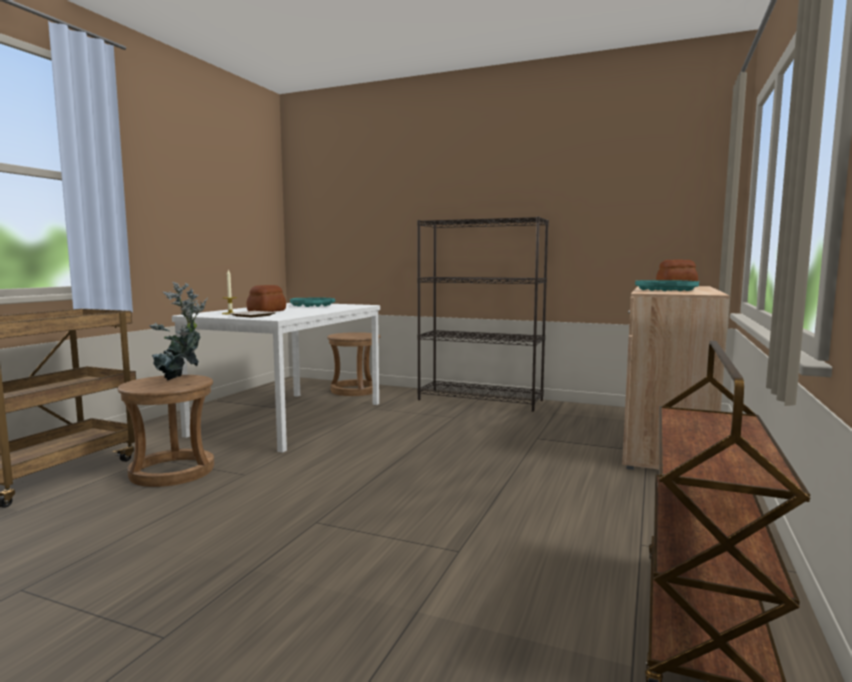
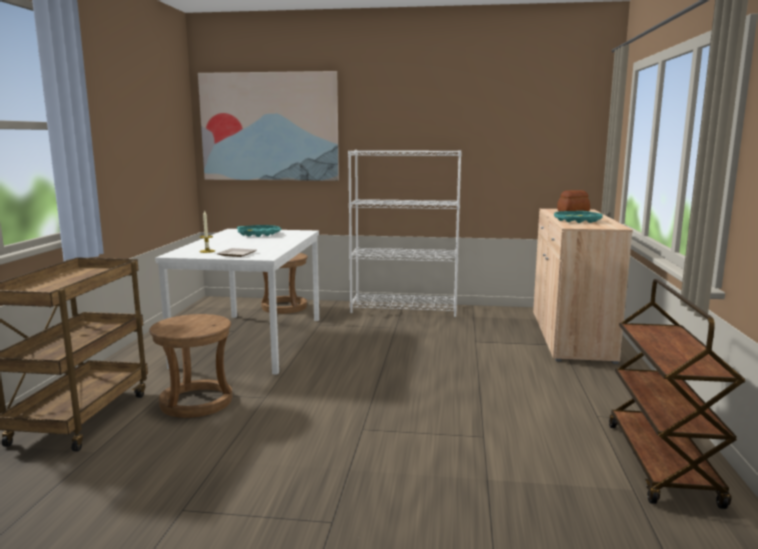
camera: 15 degrees left, 5 degrees up
potted plant [149,281,208,380] -> none
bread [247,285,286,312] -> none
black bookcase [417,216,549,412] -> white bookcase [348,150,462,317]
none -> picture [198,71,339,181]

